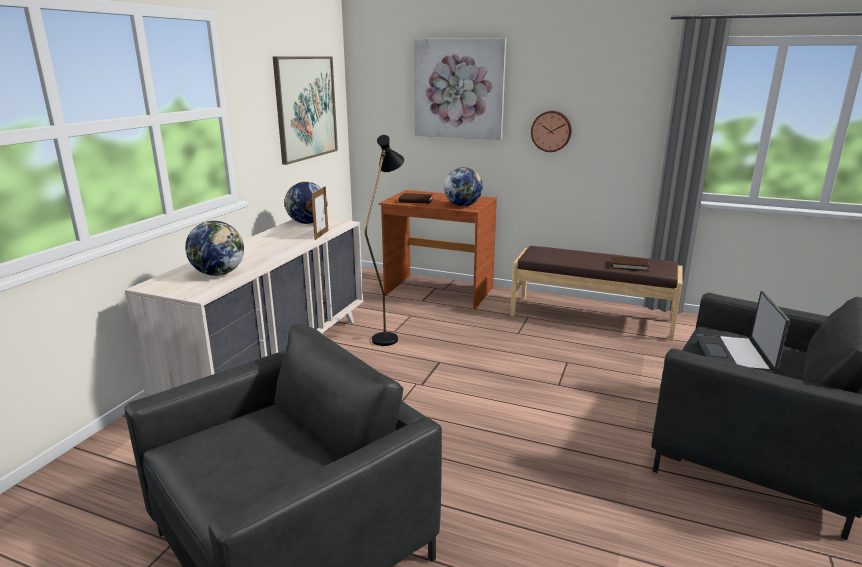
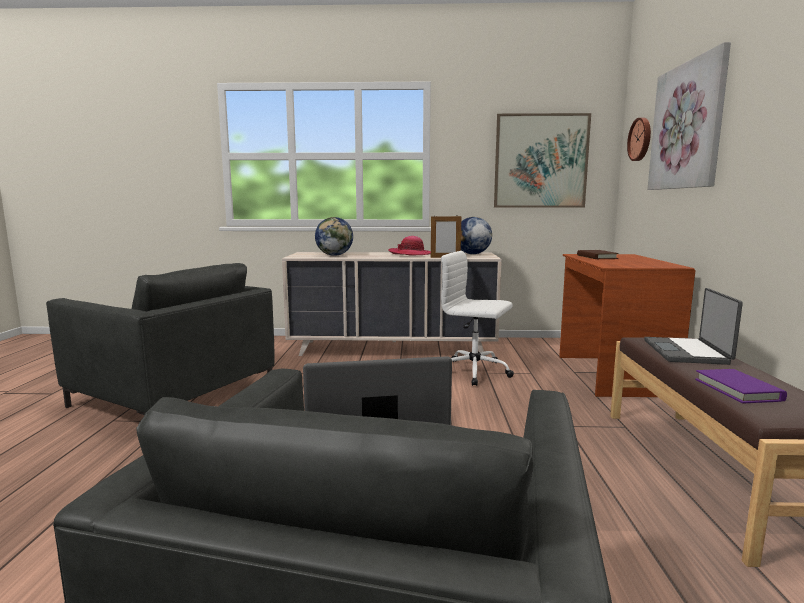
camera: 70 degrees right, 10 degrees down
black floor lamp [365,135,405,346] -> white office chair [441,251,514,386]
globe [444,167,483,206] -> none
wall clock [531,111,572,152] -> wall clock moved to [627,118,651,161]
brown book [611,256,649,271] -> purple book [695,369,787,403]
none -> hat [388,236,431,256]
none -> laptop [644,288,743,365]

